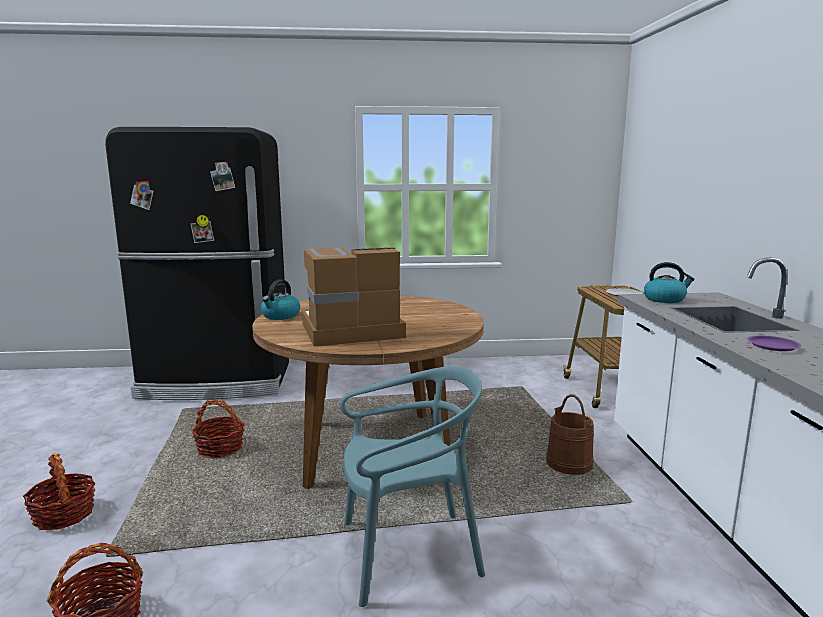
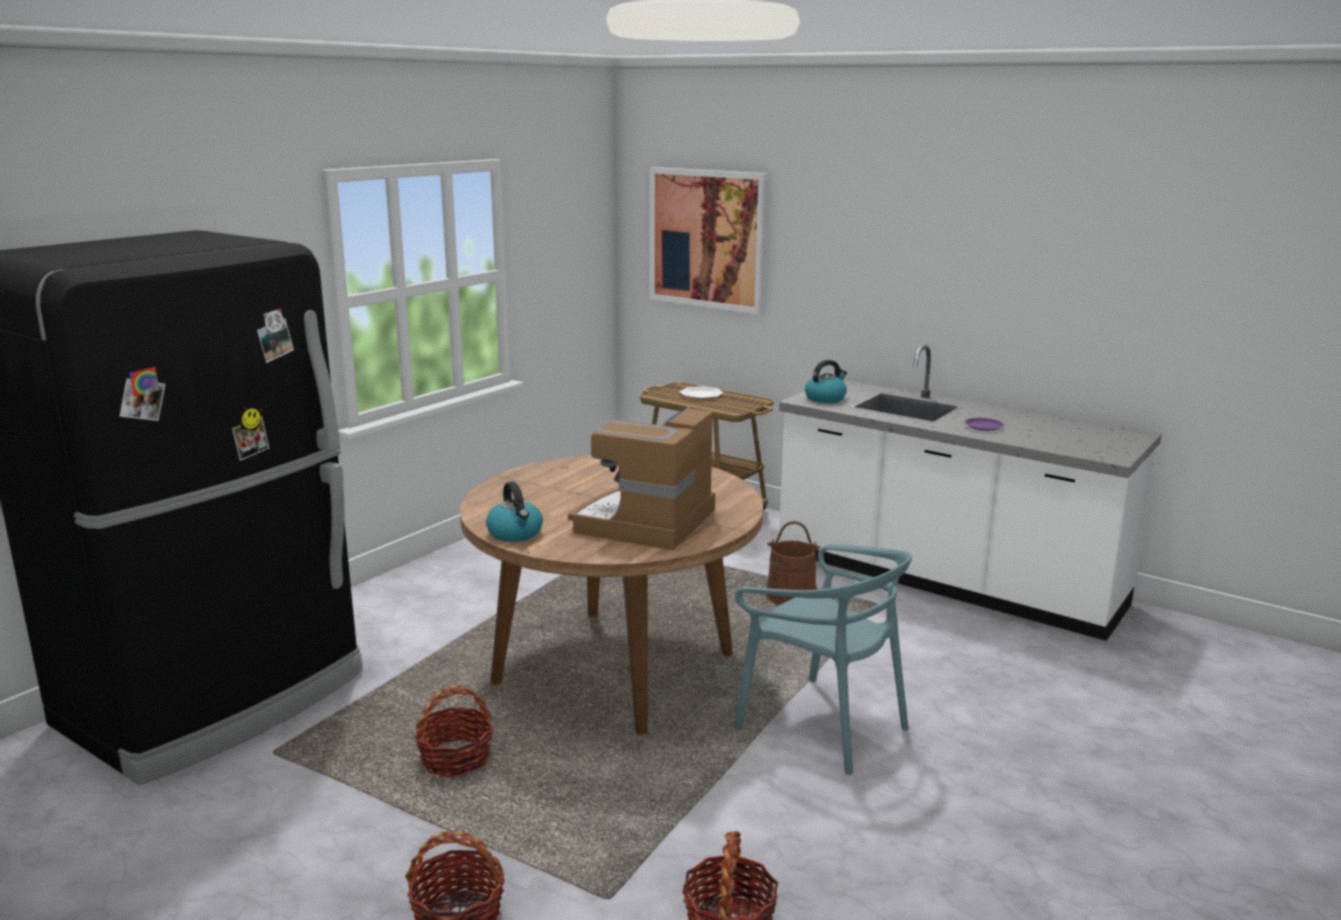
camera: 50 degrees left, 5 degrees up
turquoise chair [340,366,485,607] -> turquoise chair turned 105 degrees clockwise [734,544,912,775]
none -> picture [650,167,767,314]

